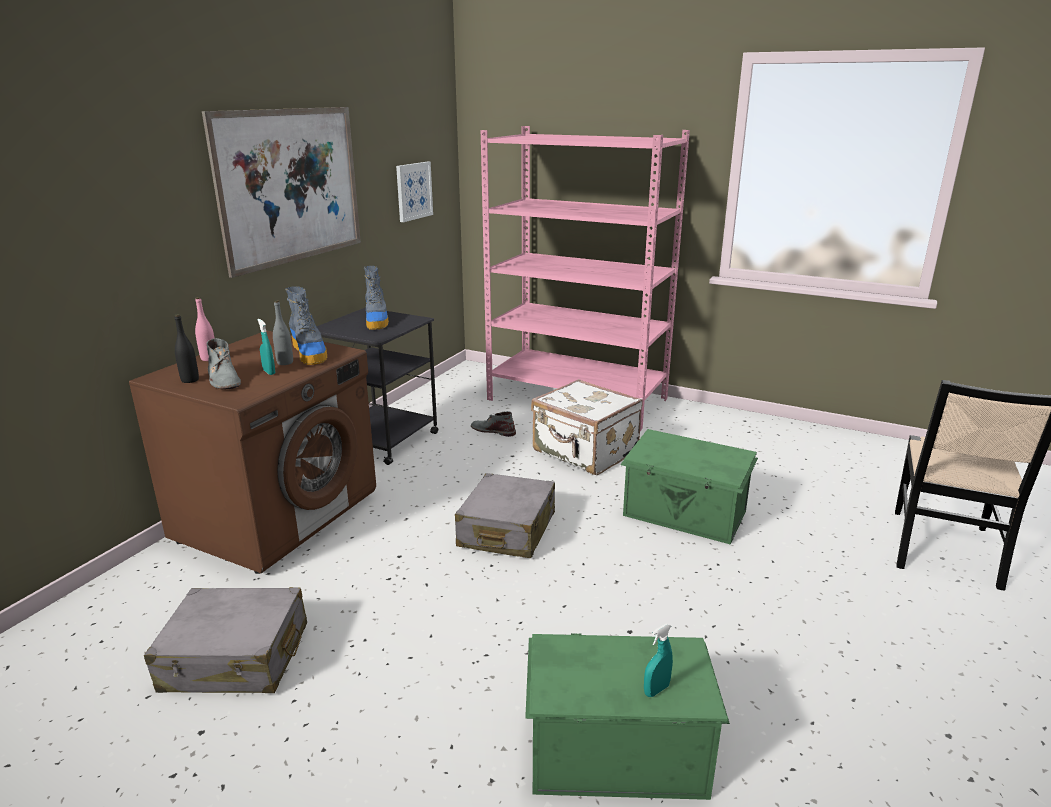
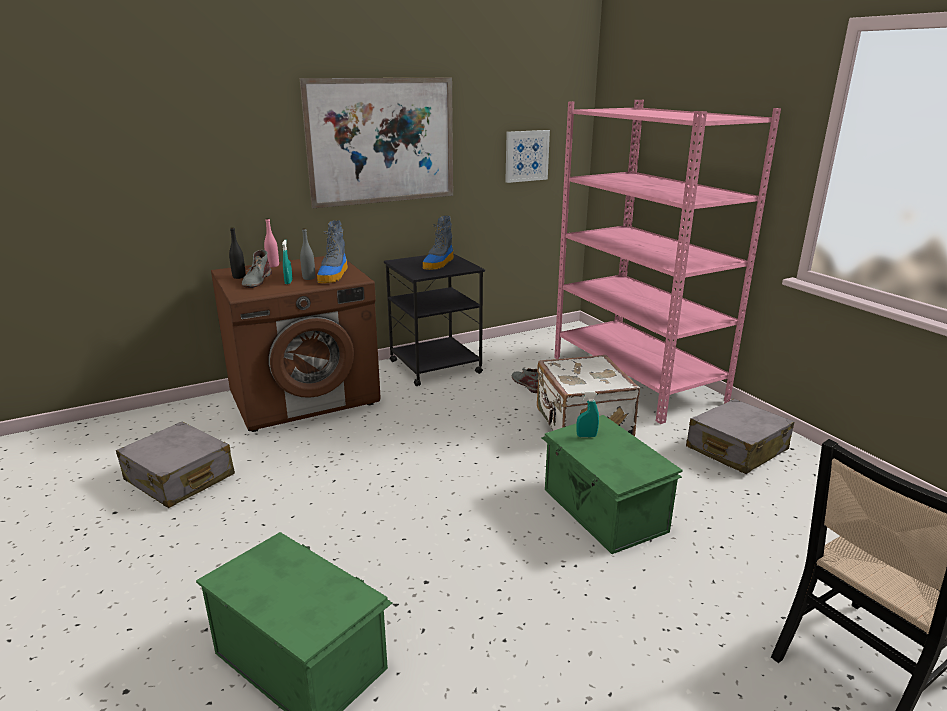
camera: 35 degrees right, 0 degrees up
grey suitcase [455,473,555,558] -> grey suitcase moved to [686,399,795,474]
turquoise spray bottle [644,623,673,697] -> turquoise spray bottle moved to [577,391,599,437]

